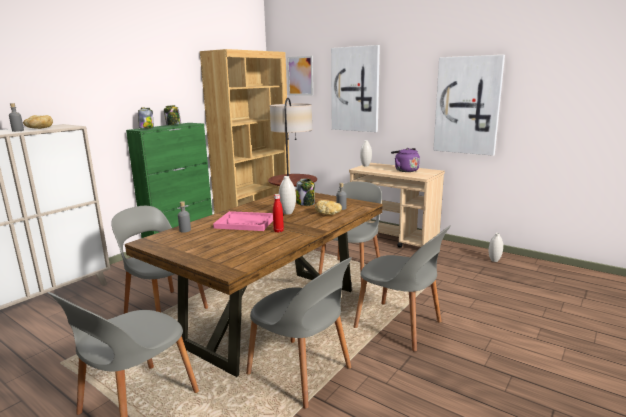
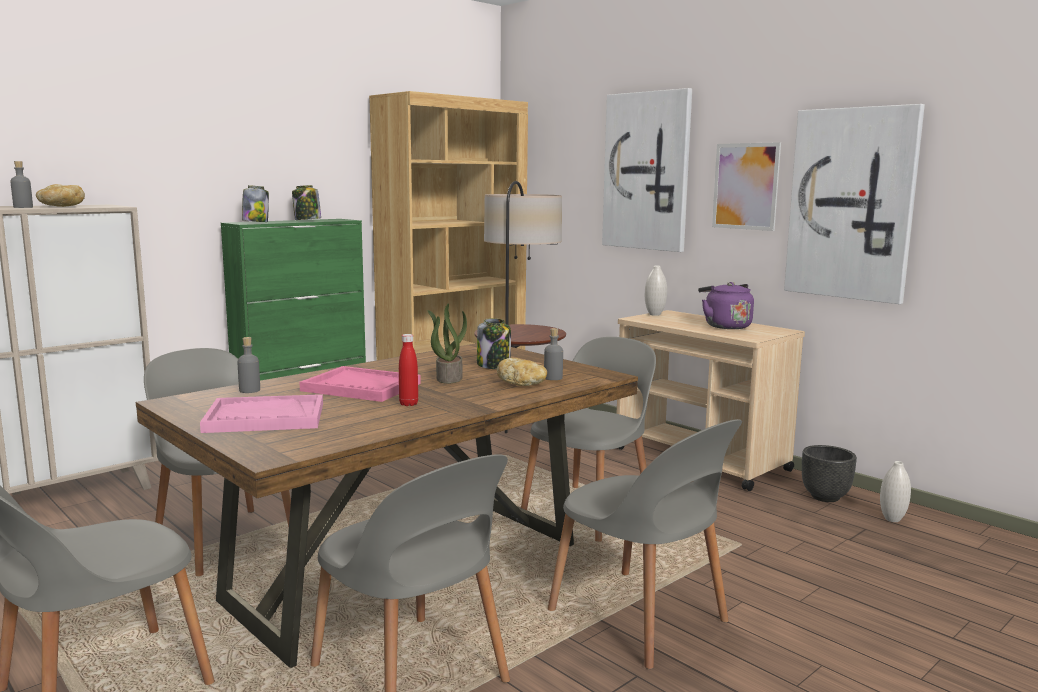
camera: 10 degrees right, 5 degrees down
white vase [279,176,296,215] -> potted plant [427,304,467,384]
picture [287,56,313,96] -> picture moved to [712,142,781,231]
none -> pink tray [200,394,323,433]
none -> black planter [802,445,857,502]

